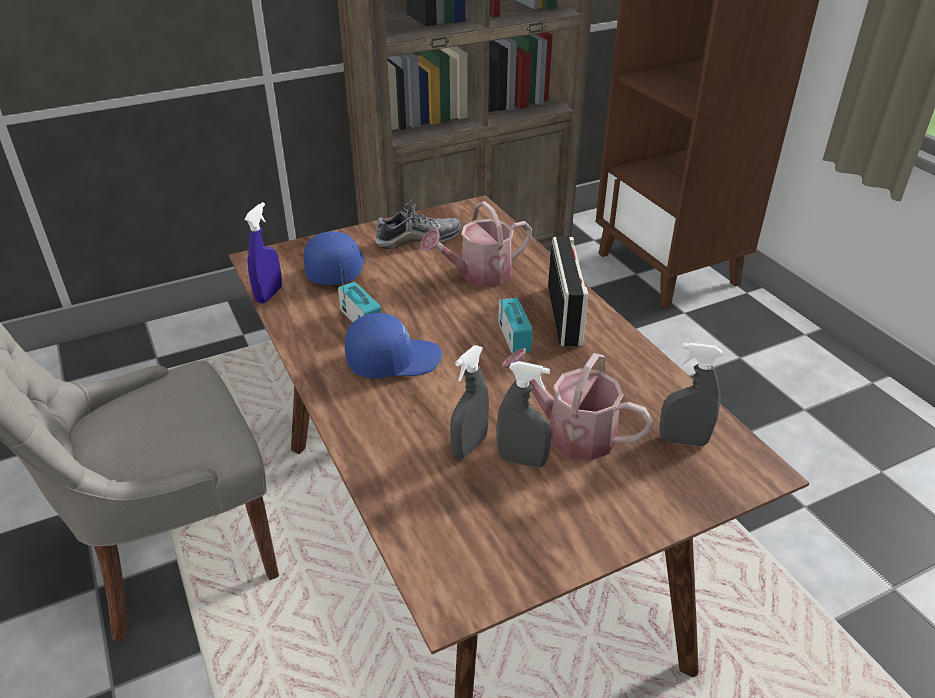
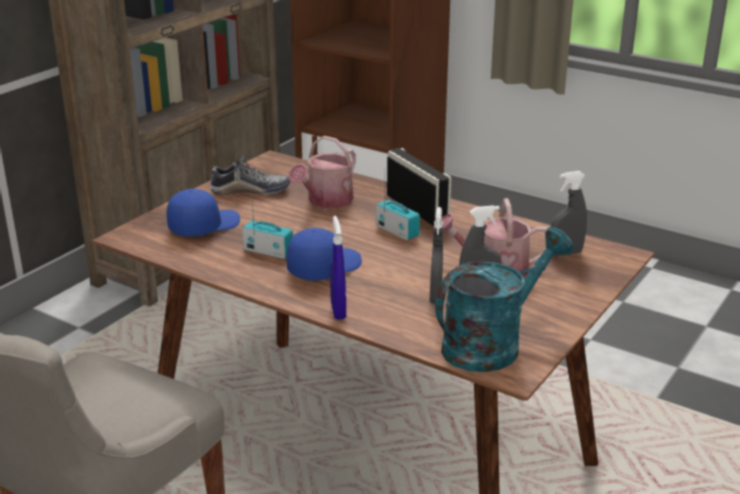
camera: 30 degrees left, 10 degrees down
blue spray bottle [244,202,282,304] -> blue spray bottle moved to [330,216,346,320]
blue cap [304,231,364,285] -> blue cap turned 75 degrees clockwise [166,189,240,236]
shoe [375,200,462,249] -> shoe turned 45 degrees clockwise [210,154,290,195]
none -> turquoise watering can [435,227,573,372]

